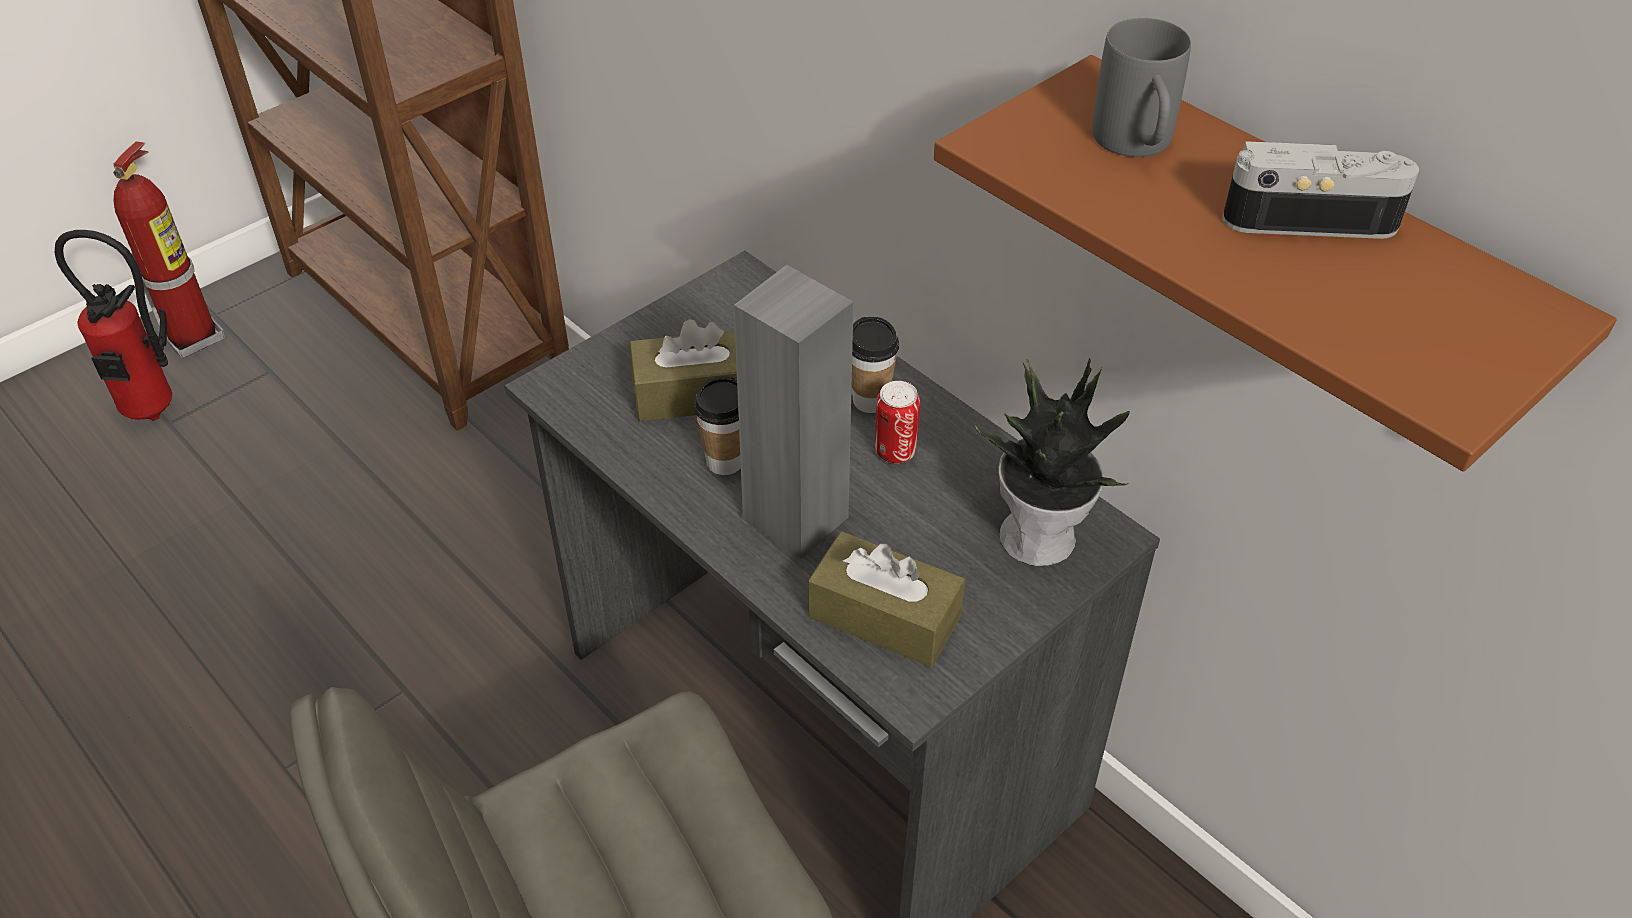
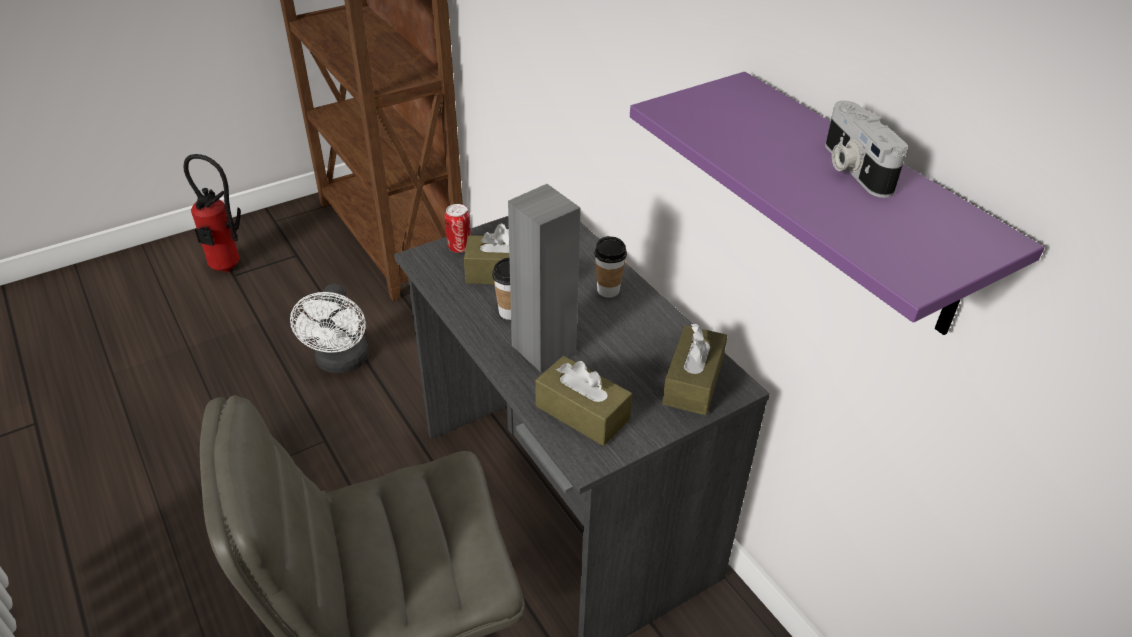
camera: 10 degrees right, 5 degrees down
fire extinguisher [113,141,225,358] -> none
can [875,381,920,463] -> can moved to [445,204,471,253]
brown shelf [934,55,1616,472] -> purple shelf [630,72,1044,335]
potted plant [974,358,1130,566] -> brown tissue box [662,324,728,415]
grey mug [1092,18,1191,157] -> none
camera [1223,141,1419,239] -> camera turned 120 degrees counterclockwise [825,101,908,198]
none -> white fan [290,284,369,373]

